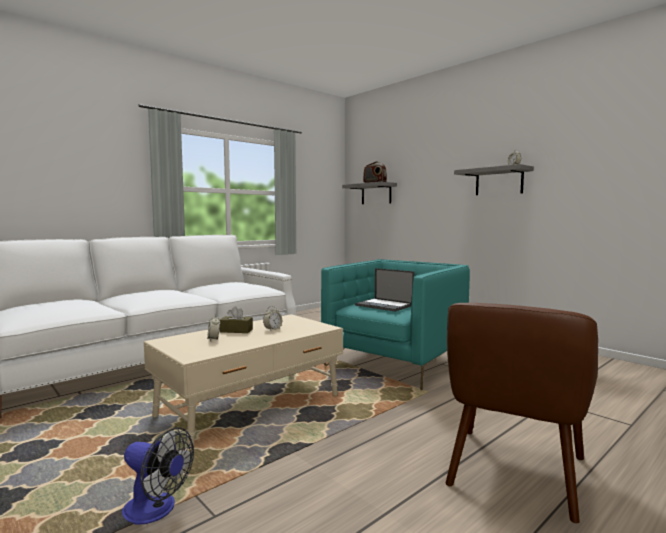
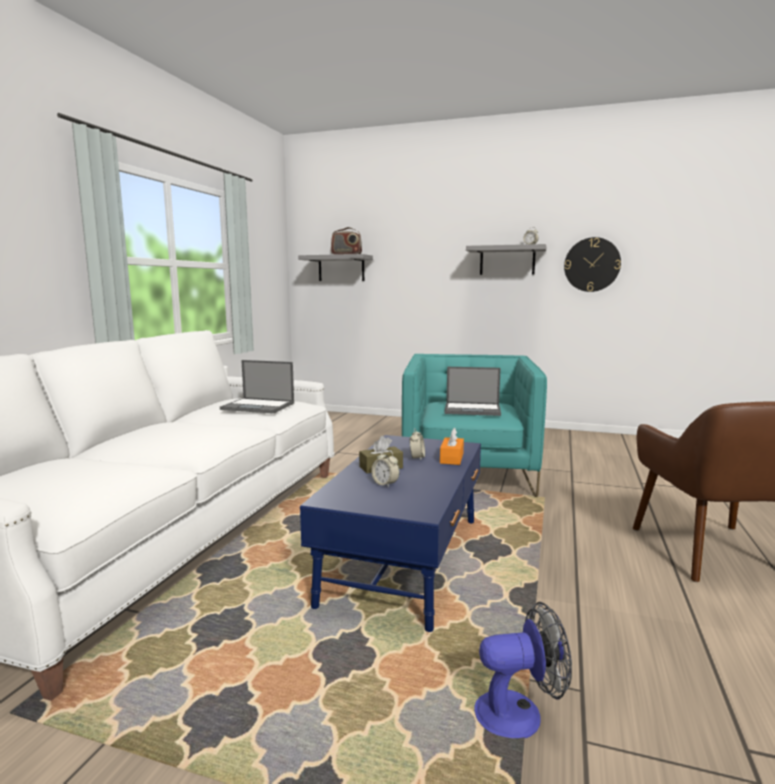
camera: 30 degrees left, 5 degrees up
beige coffee table [143,314,343,449] -> blue coffee table [300,435,481,632]
none -> laptop [220,360,294,414]
none -> orange tissue box [440,428,464,465]
none -> wall clock [564,237,621,292]

